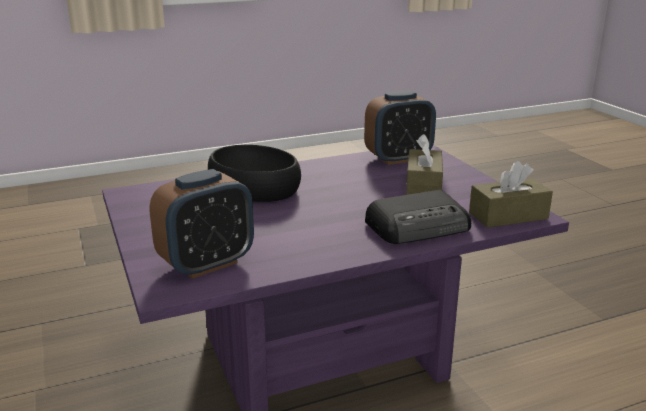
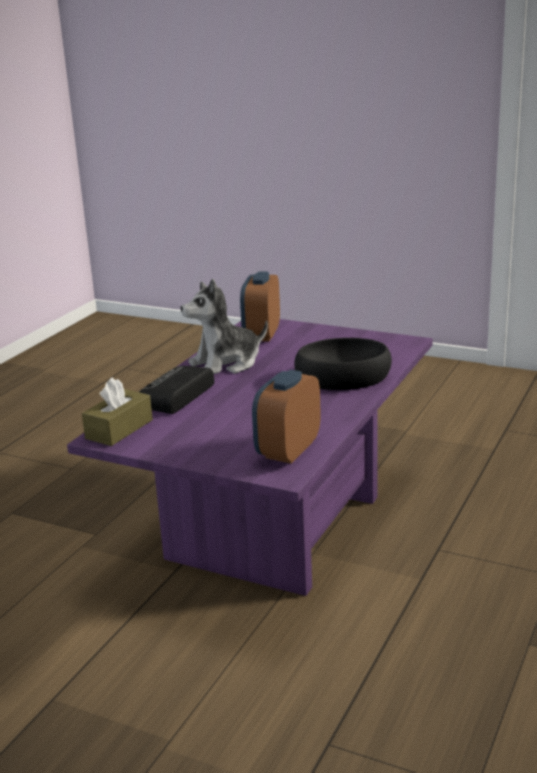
camera: 140 degrees right, 0 degrees up
brown tissue box [406,134,443,195] -> none
none -> plush toy [181,279,268,374]

